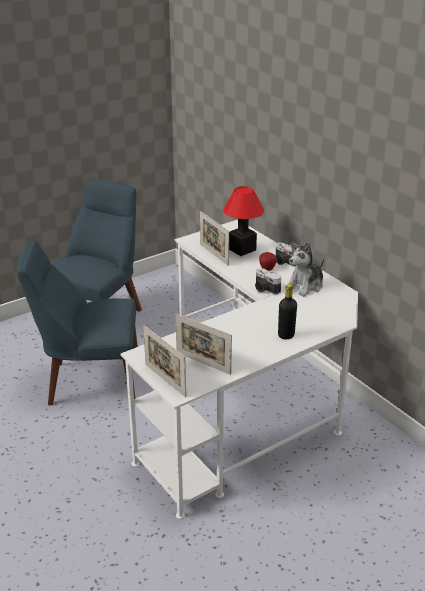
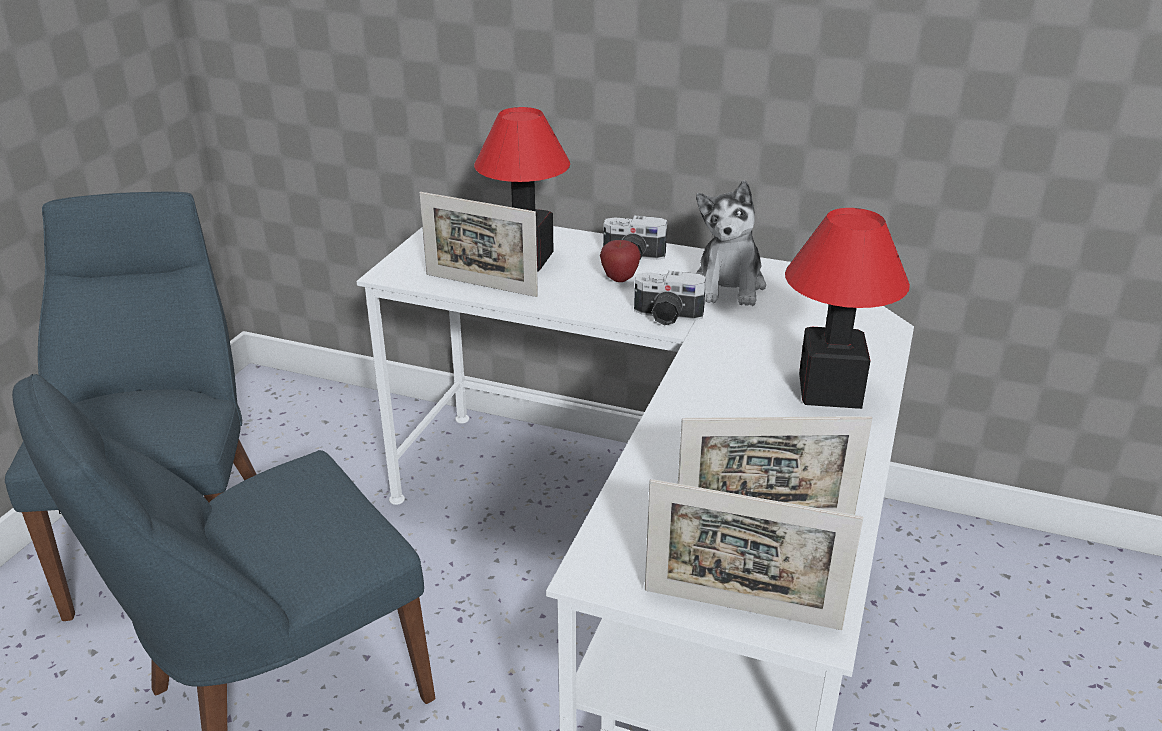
camera: 35 degrees left, 0 degrees up
black bottle [278,284,297,339] -> table lamp [785,208,910,409]

